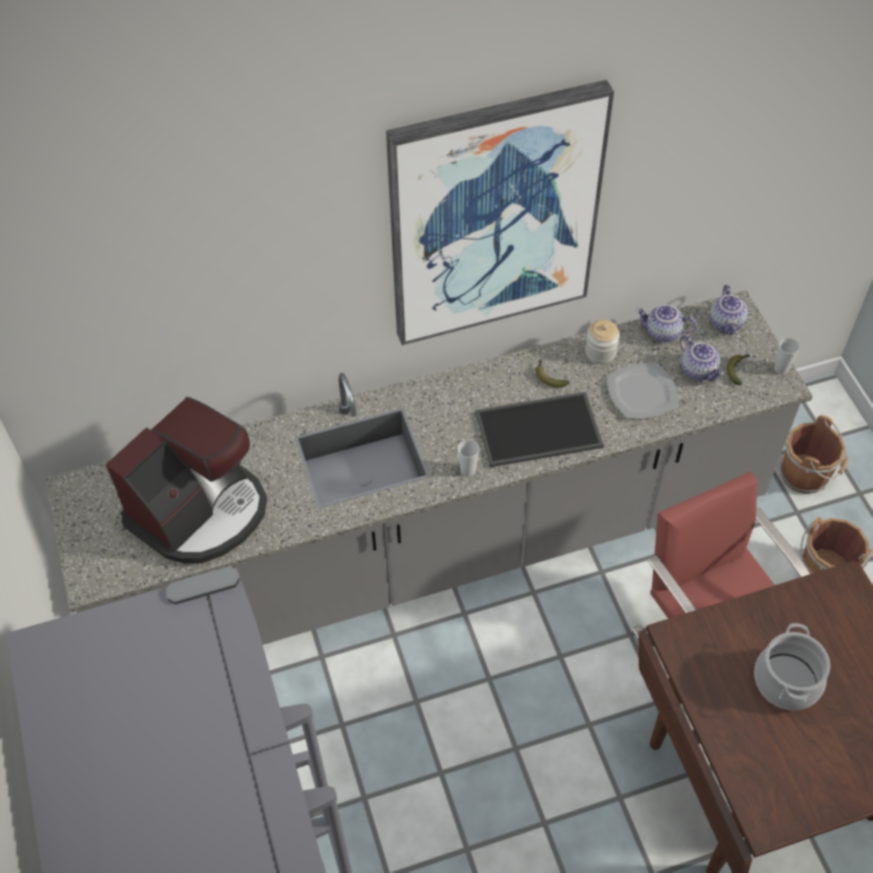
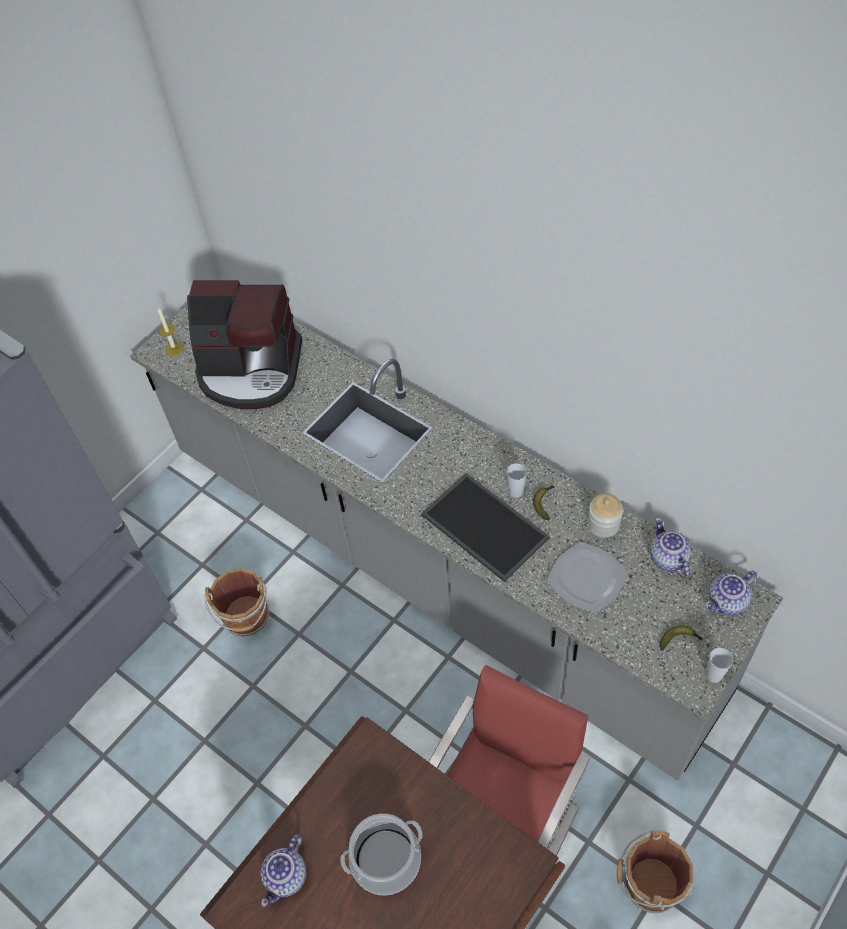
camera: 60 degrees right, 0 degrees up
picture [386,80,614,345] -> none
cup [457,440,479,477] -> cup moved to [506,463,527,498]
teapot [680,335,724,381] -> teapot moved to [261,835,306,907]
brown bucket [780,415,848,494] -> brown bucket moved to [204,568,269,637]
none -> candle [158,308,184,356]

